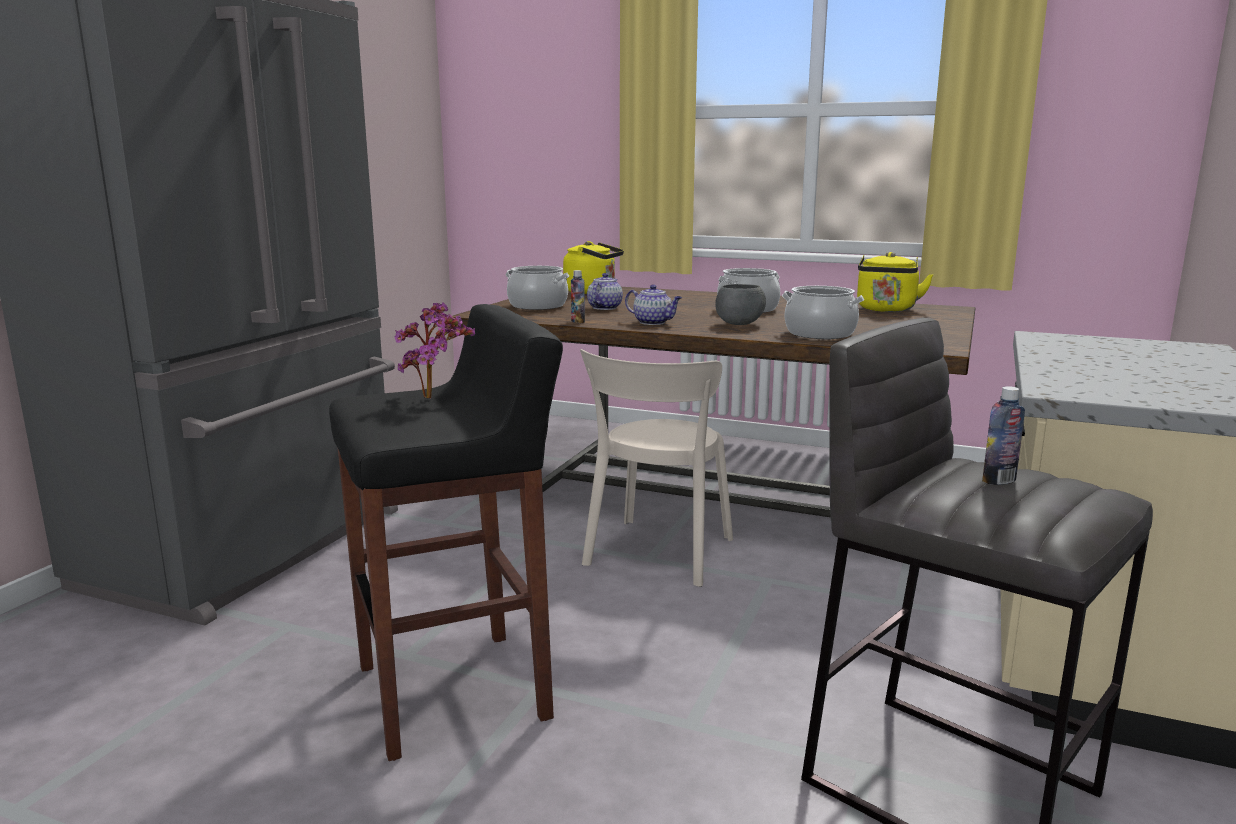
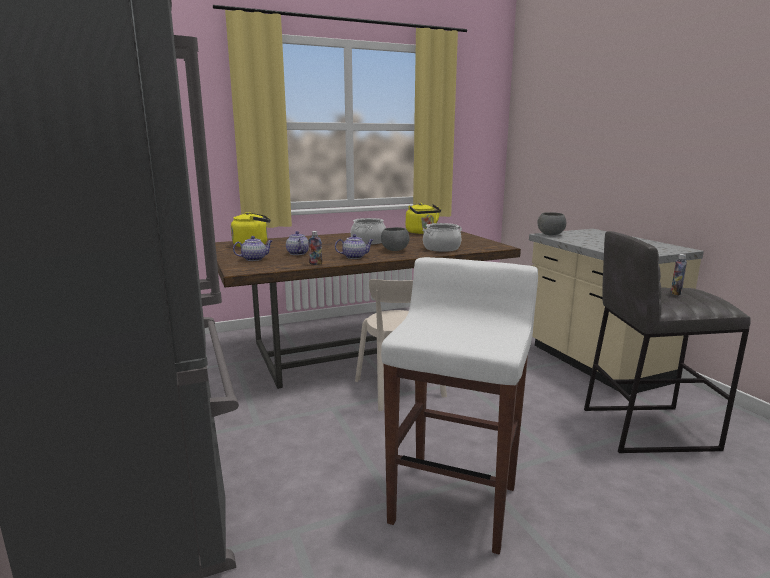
camera: 45 degrees left, 0 degrees up
black stool [329,304,563,761] -> white stool [381,257,538,555]
potted plant [395,302,475,398] -> none
cooking pot [505,266,570,310] -> teapot [233,236,273,261]
none -> grey bowl [537,212,566,235]

